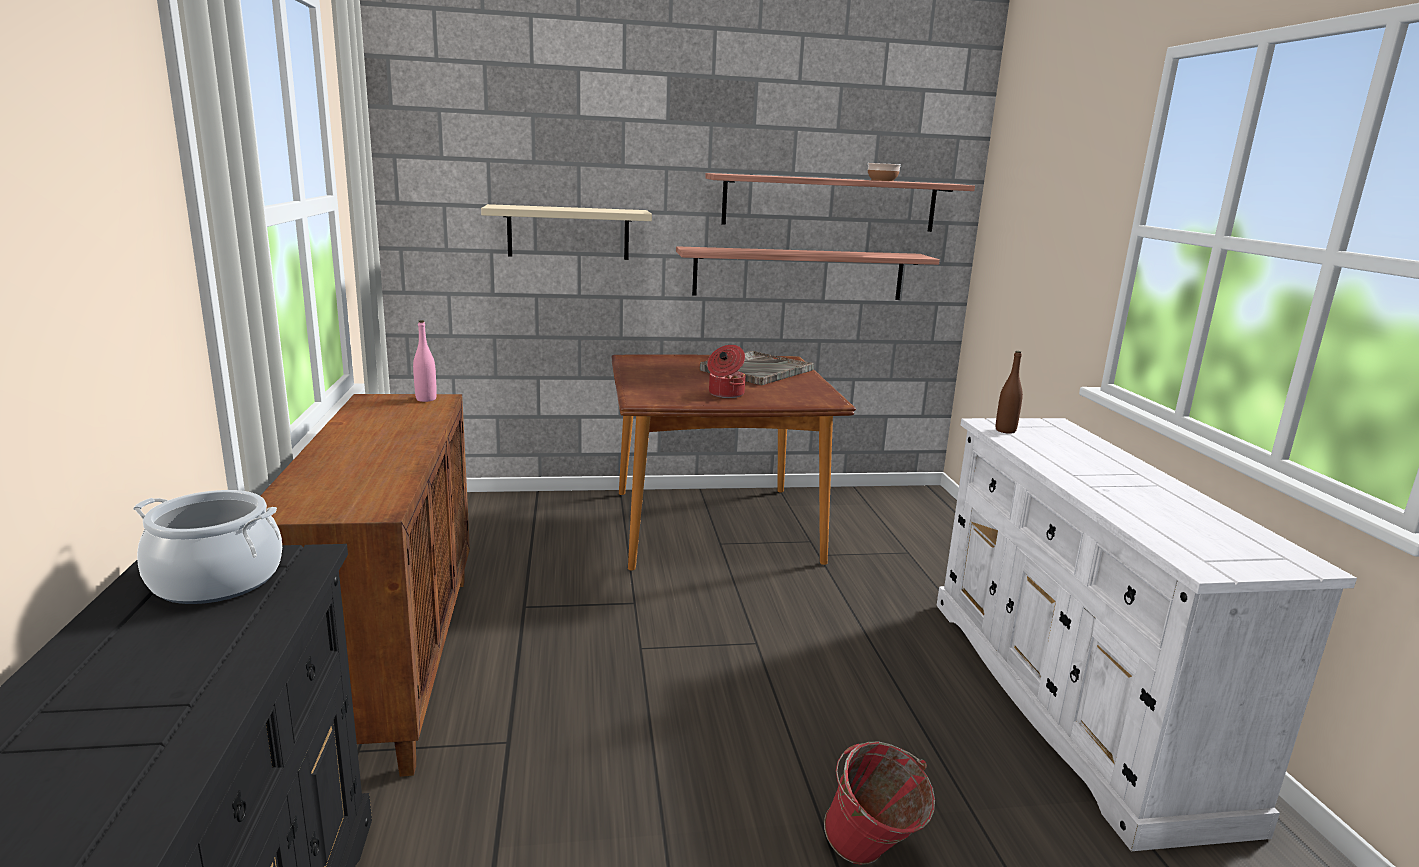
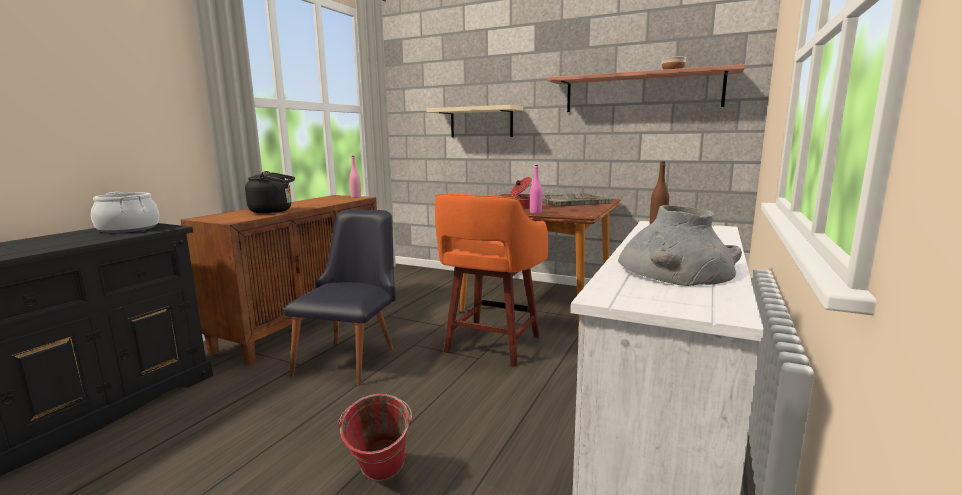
camera: 35 degrees right, 5 degrees down
shelf [676,246,940,300] -> none
none -> black kettle [245,171,295,213]
none -> black chair [283,209,396,386]
none -> orange stool [435,194,548,367]
none -> pink bottle [530,165,542,213]
none -> grey vase [618,205,742,286]

